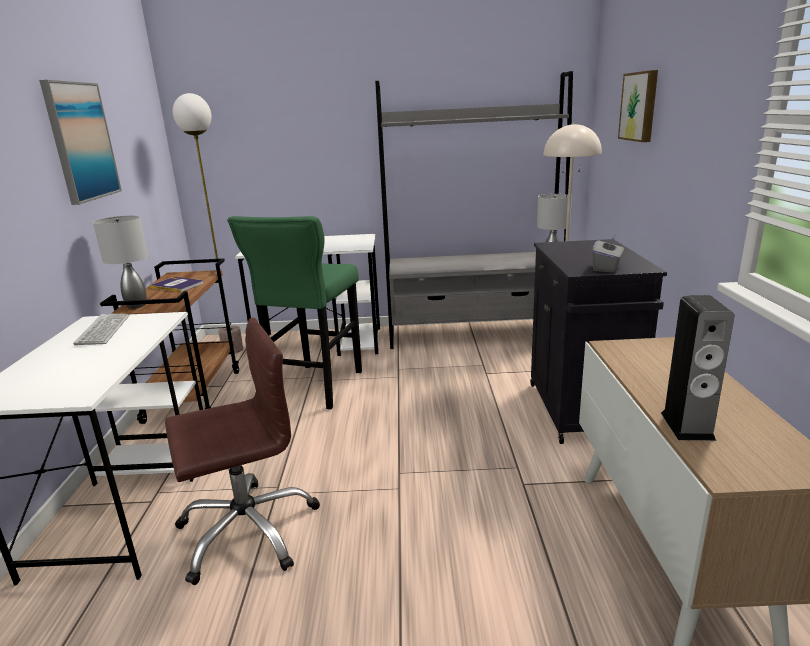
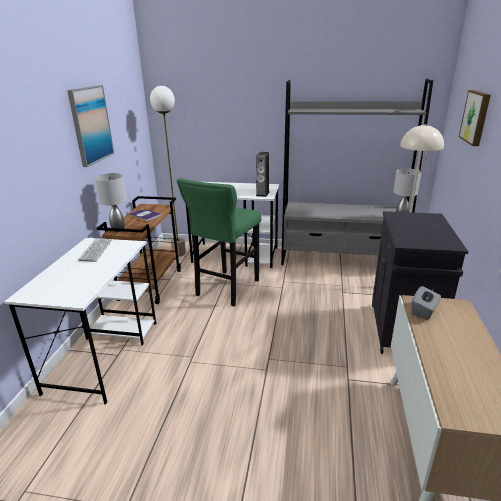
camera: 10 degrees right, 5 degrees up
brown office chair [165,317,320,585] -> none
grey tissue box [592,236,624,272] -> grey tissue box moved to [411,286,441,319]
speaker [661,295,734,441] -> speaker moved to [256,152,270,197]

